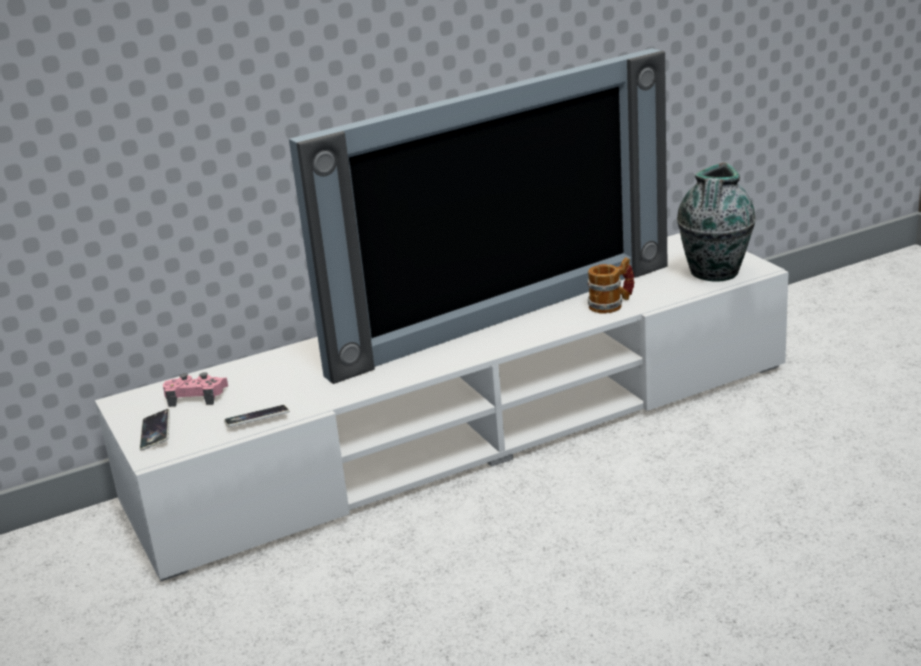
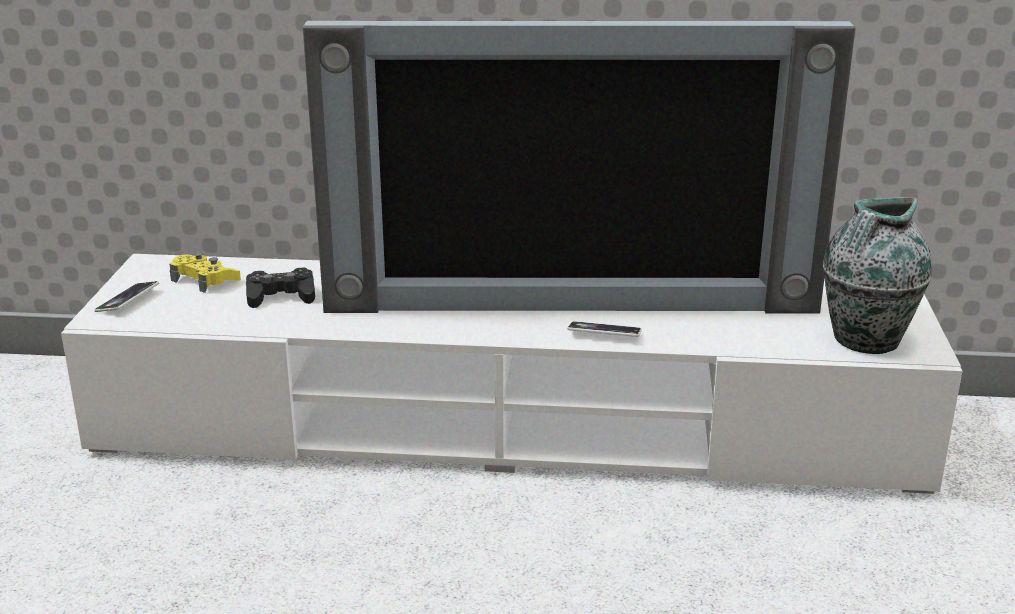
camera: 30 degrees right, 0 degrees up
pink game controller [163,372,228,407] -> yellow game controller [170,252,241,293]
phone [224,405,289,427] -> phone moved to [567,321,642,337]
mug [588,257,635,314] -> none
none -> black game controller [246,267,315,308]

